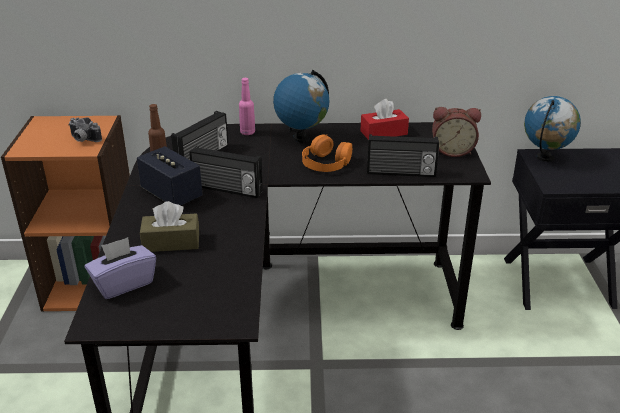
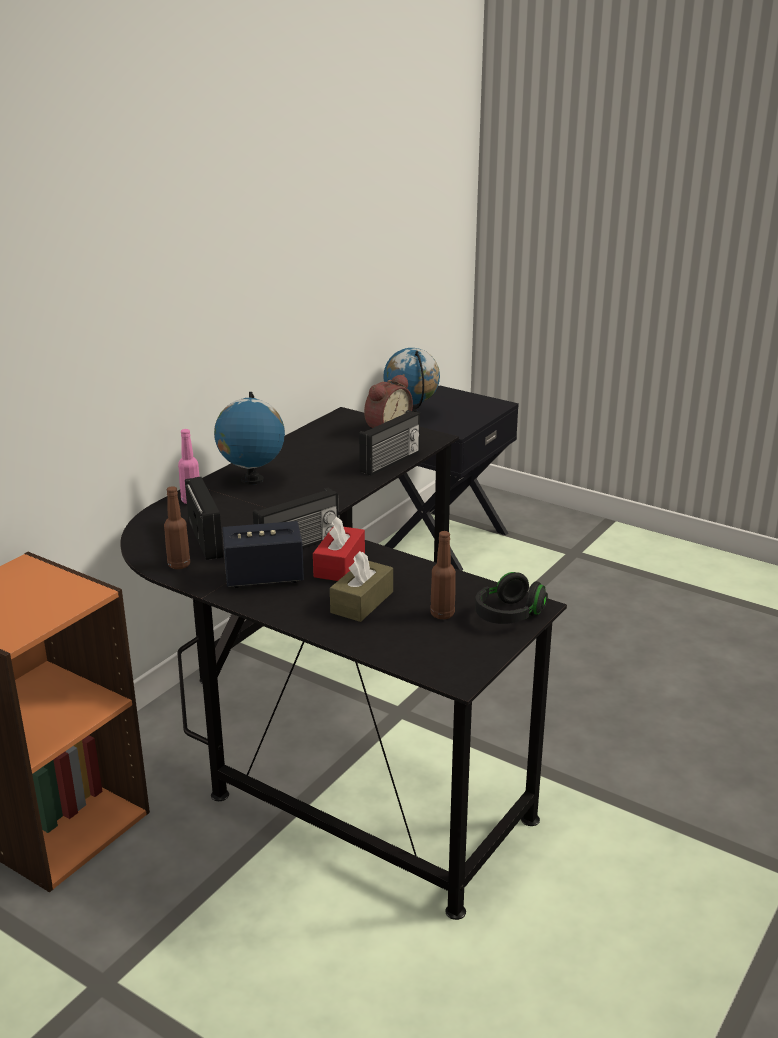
camera: 55 degrees left, 5 degrees down
camera [69,117,102,142] -> none
purple tissue box [85,237,156,299] -> none
orange headphones [302,134,352,172] -> none
red tissue box [361,99,409,140] -> red tissue box moved to [313,516,365,581]
none -> brown bottle [431,531,456,619]
none -> black headphones [475,572,548,624]

